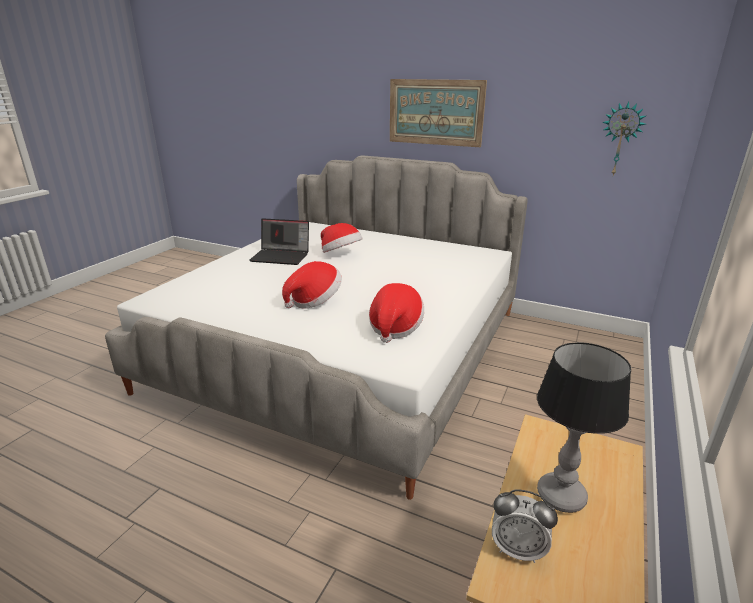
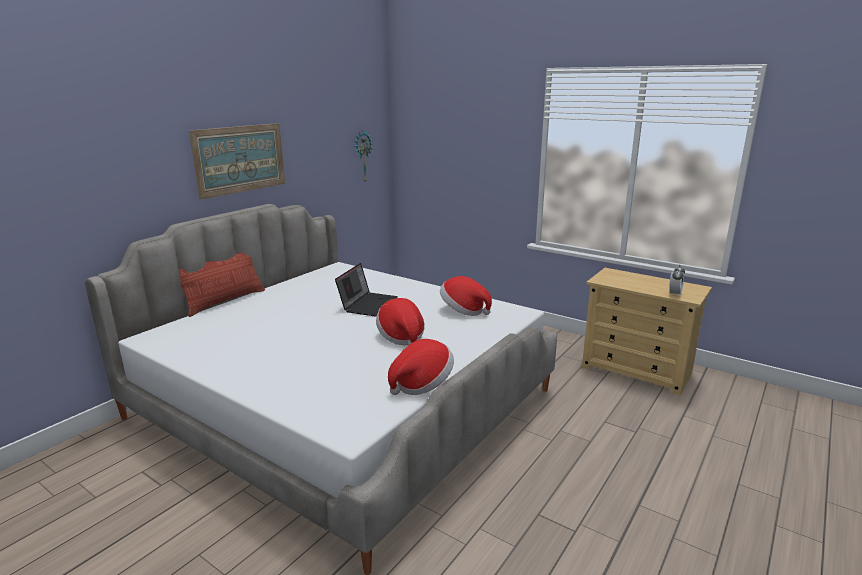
camera: 80 degrees left, 5 degrees down
laptop [249,218,309,265] -> laptop moved to [335,263,398,316]
hat [321,223,363,253] -> hat moved to [388,339,454,395]
table lamp [537,342,631,513] -> none
none -> pillow [179,252,265,317]

